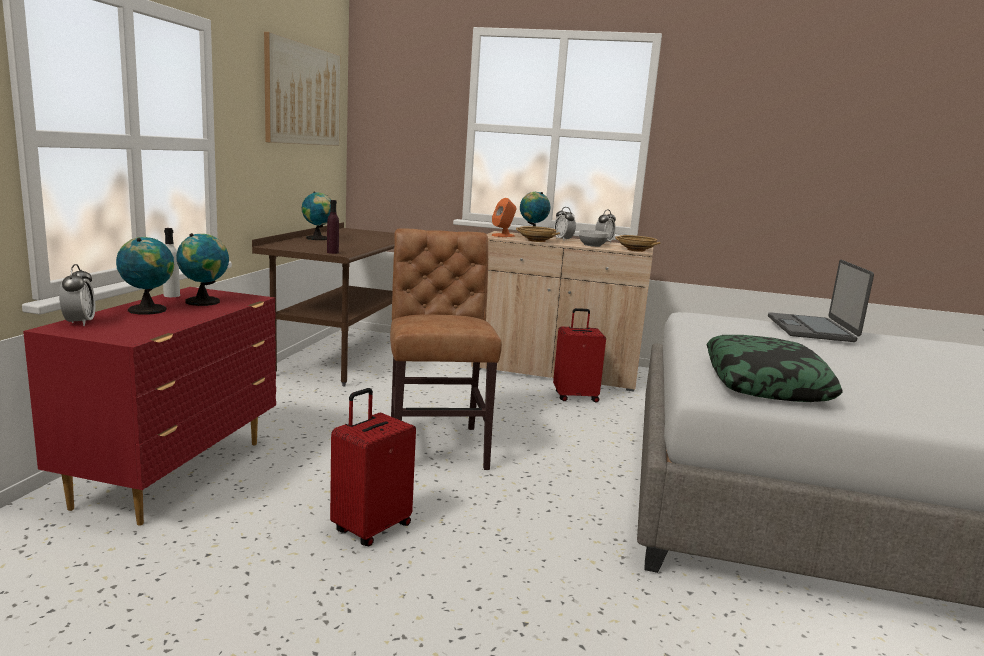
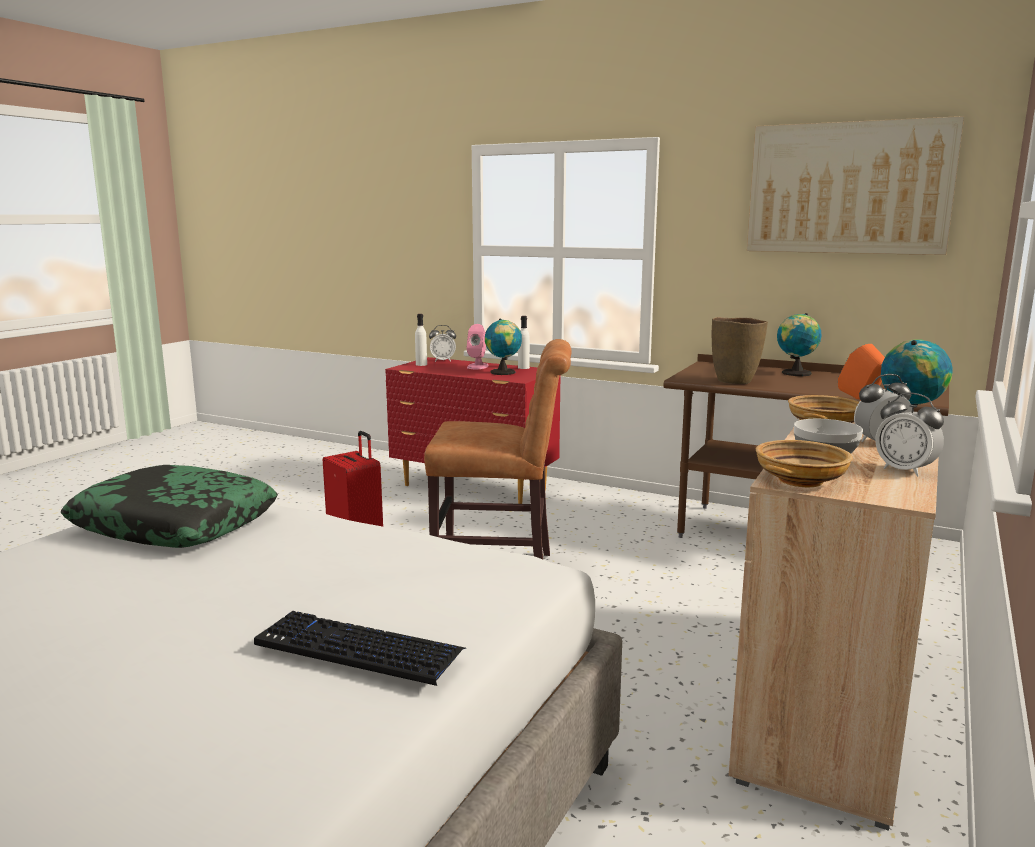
camera: 105 degrees right, 0 degrees up
globe [116,237,174,315] -> pink speaker [466,324,489,369]
purple bottle [327,200,339,254] -> none
red suitcase [553,308,606,403] -> none
laptop [768,260,874,342] -> keyboard [254,611,466,686]
none -> white bottle [415,314,427,366]
none -> brown vase [712,317,768,384]

